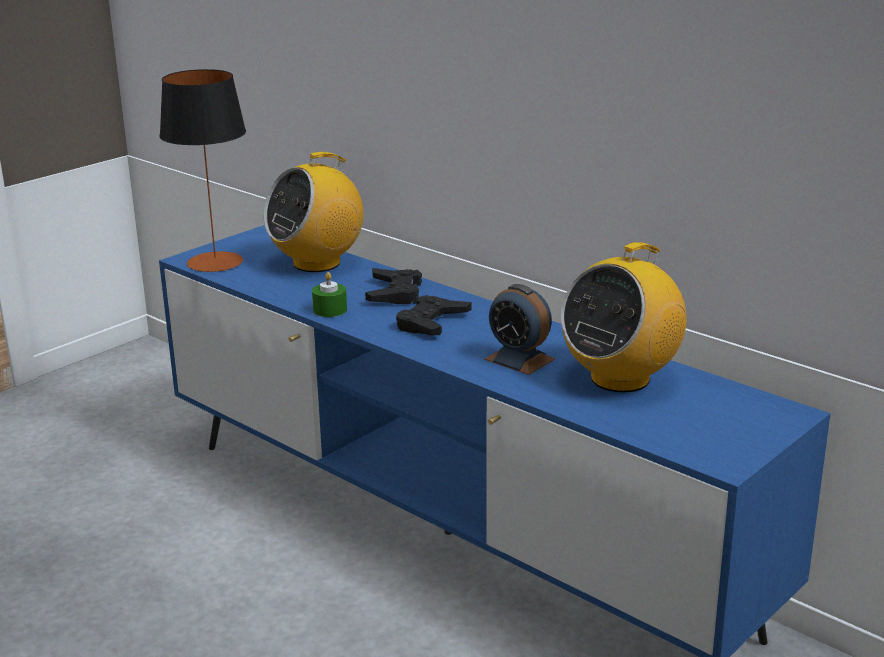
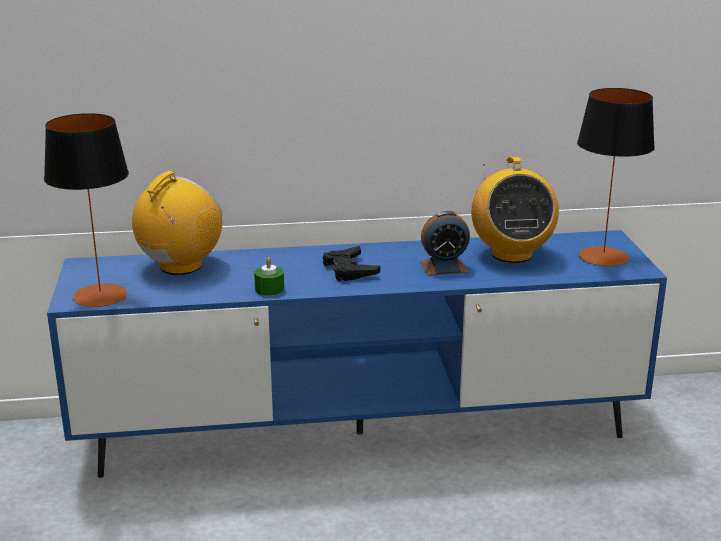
camera: 50 degrees left, 0 degrees up
radio [263,152,363,272] -> radio turned 150 degrees counterclockwise [132,171,222,275]
black game controller [365,268,422,304] -> none
none -> table lamp [577,88,655,266]

